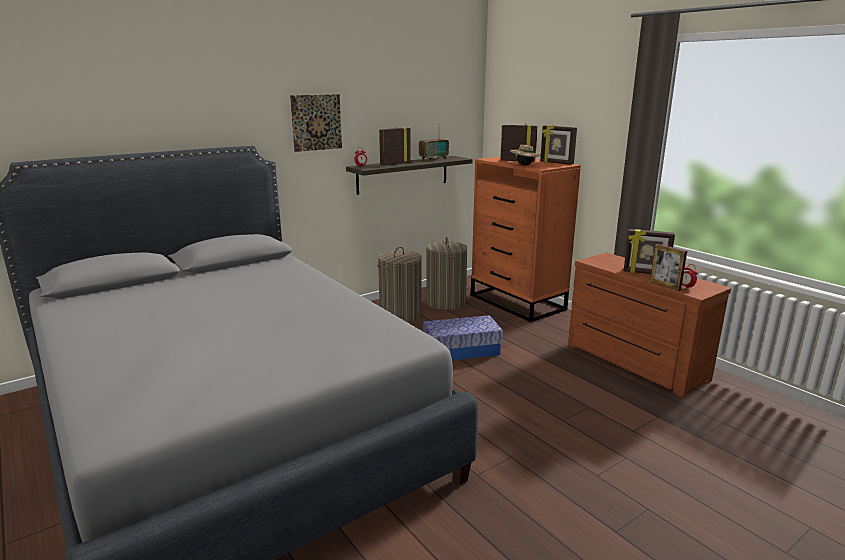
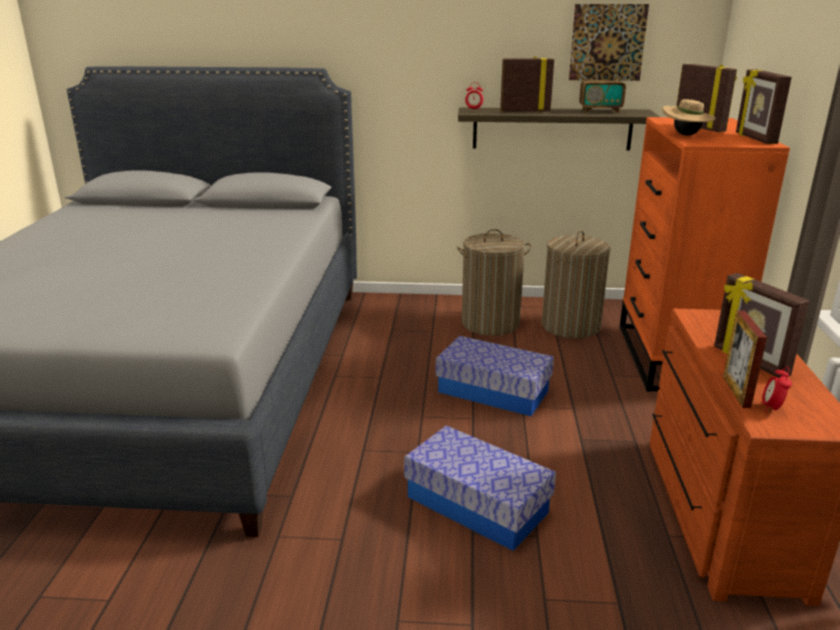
camera: 40 degrees right, 5 degrees up
picture [290,94,342,152] -> picture moved to [569,4,649,81]
none -> storage box [404,425,556,551]

